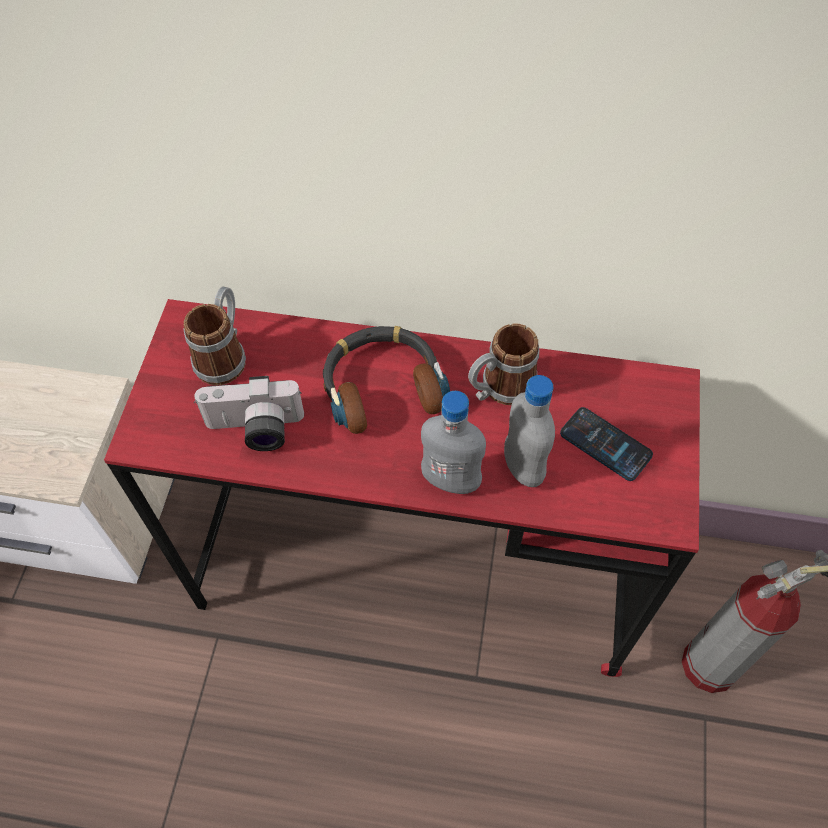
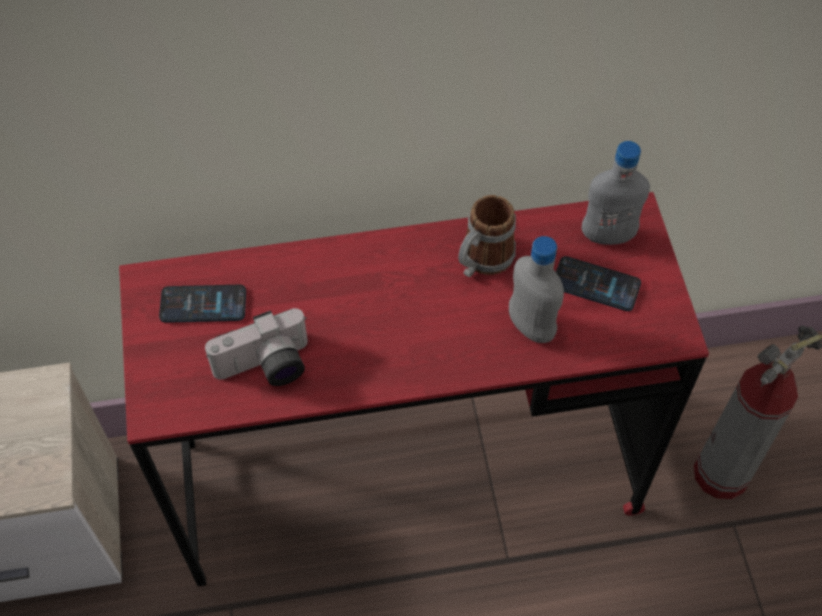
camera: 20 degrees left, 0 degrees up
mug [183,287,246,385] -> phone [159,285,246,323]
headphones [323,326,450,434] -> none
grey bottle [421,391,486,494] -> grey bottle moved to [582,141,650,245]

